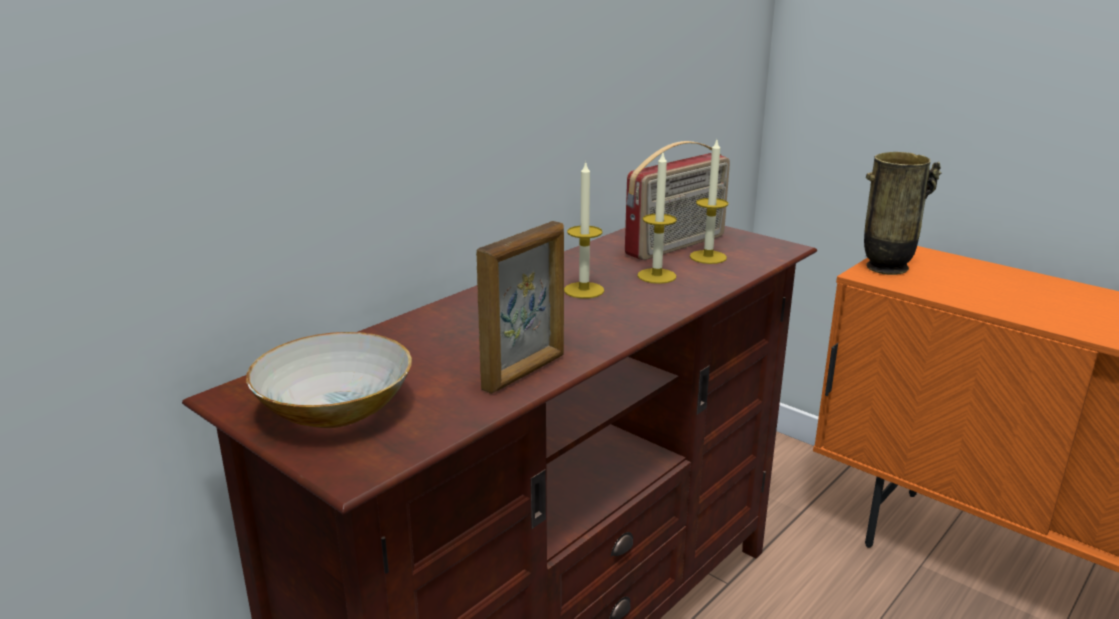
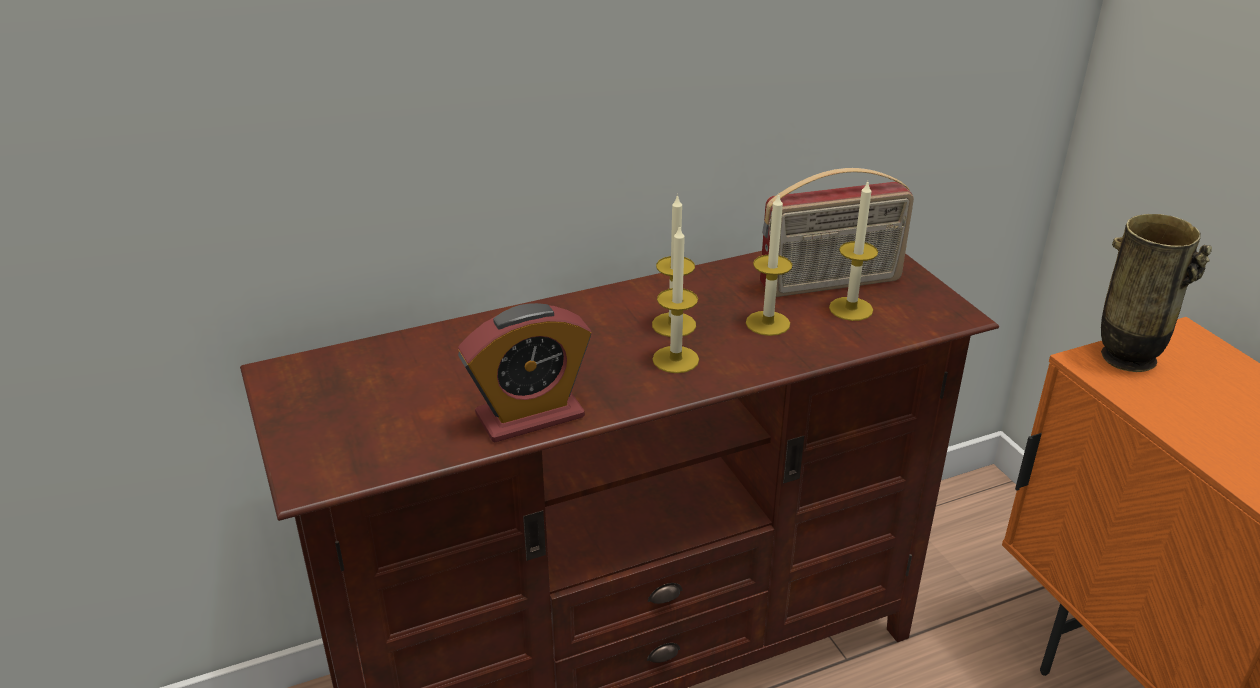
camera: 25 degrees right, 10 degrees up
bowl [246,332,412,428] -> none
picture frame [476,221,564,394] -> alarm clock [458,303,591,443]
none -> candle [652,225,699,373]

